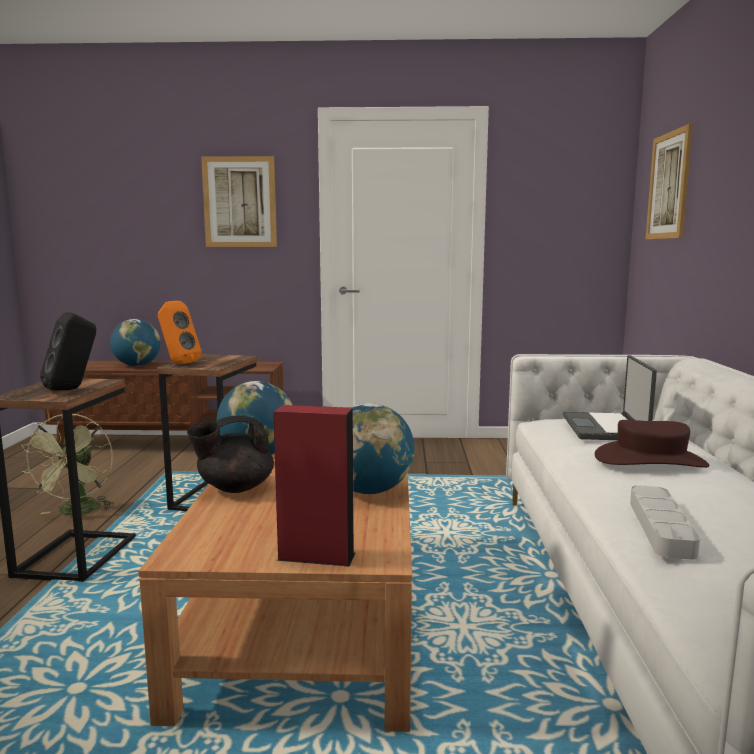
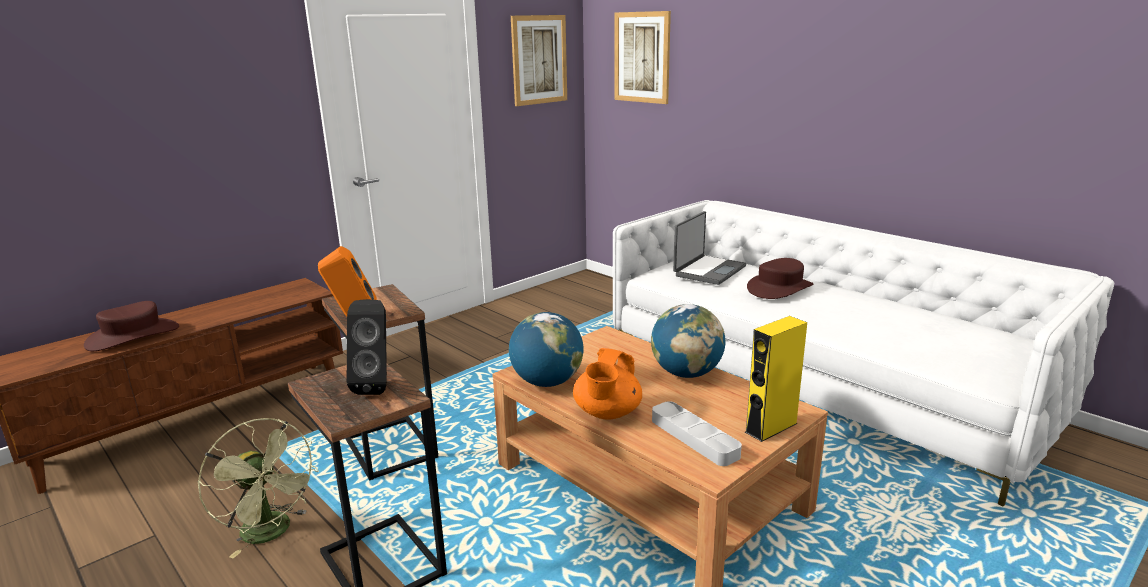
camera: 45 degrees left, 10 degrees up
globe [110,319,160,366] -> brown hat [84,301,179,351]
black teapot [187,415,274,493] -> orange teapot [573,348,642,419]
picture [201,156,277,247] -> picture moved to [511,15,567,106]
red speaker [273,405,355,567] -> yellow speaker [745,316,807,442]
laptop [563,355,657,440] -> laptop turned 105 degrees counterclockwise [673,211,746,285]
grey tray [630,485,700,560] -> grey tray moved to [652,401,742,466]

